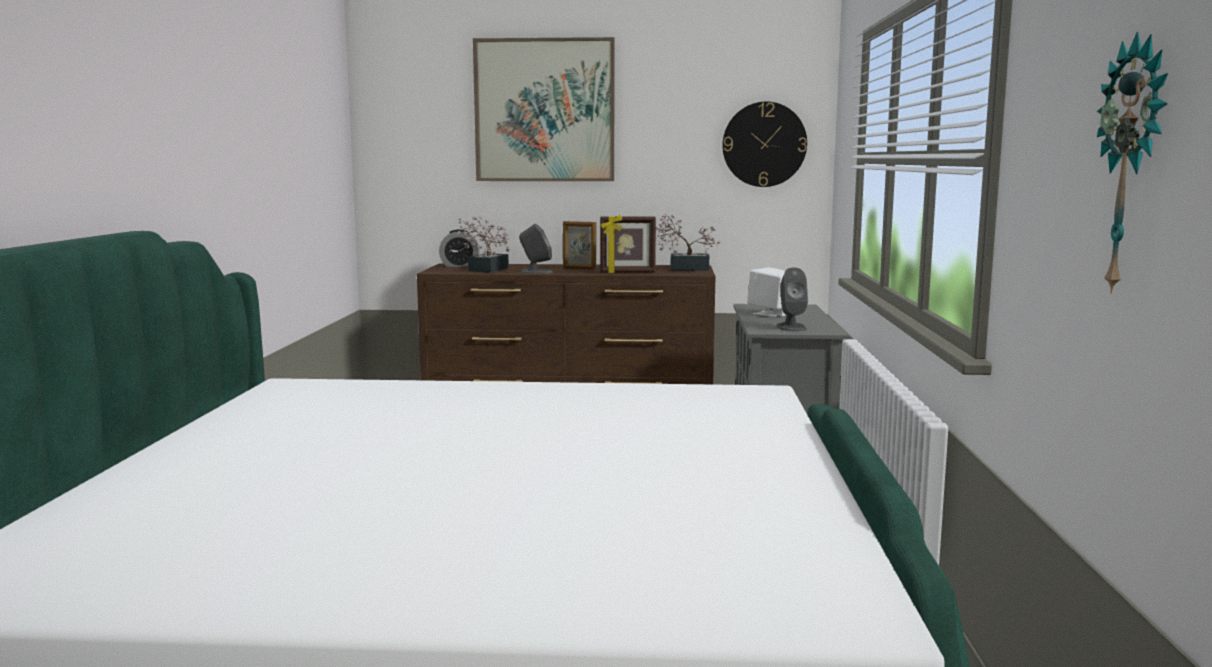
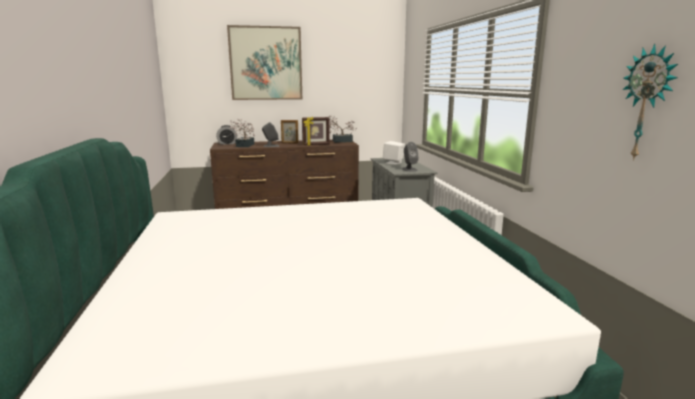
camera: 15 degrees left, 5 degrees up
wall clock [722,102,807,187] -> none

